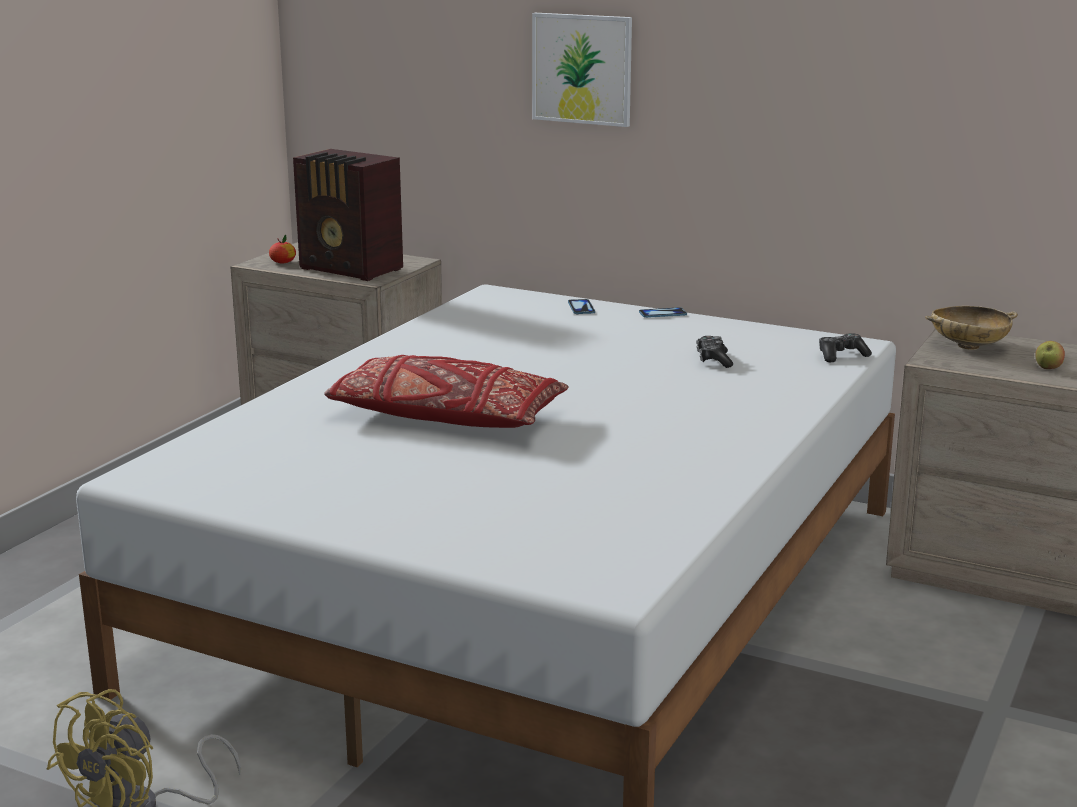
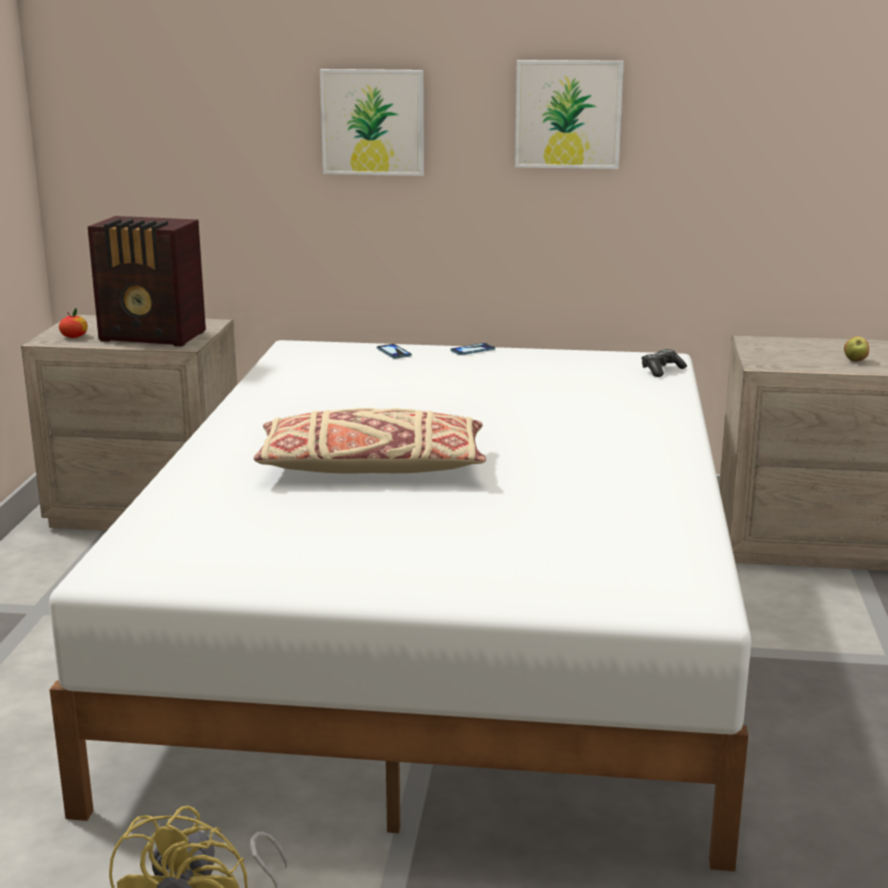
camera: 20 degrees left, 0 degrees up
red pillow [324,355,569,428] -> beige pillow [254,408,486,474]
game controller [696,336,733,368] -> none
beige bowl [925,306,1018,350] -> none
none -> picture [515,60,624,169]

